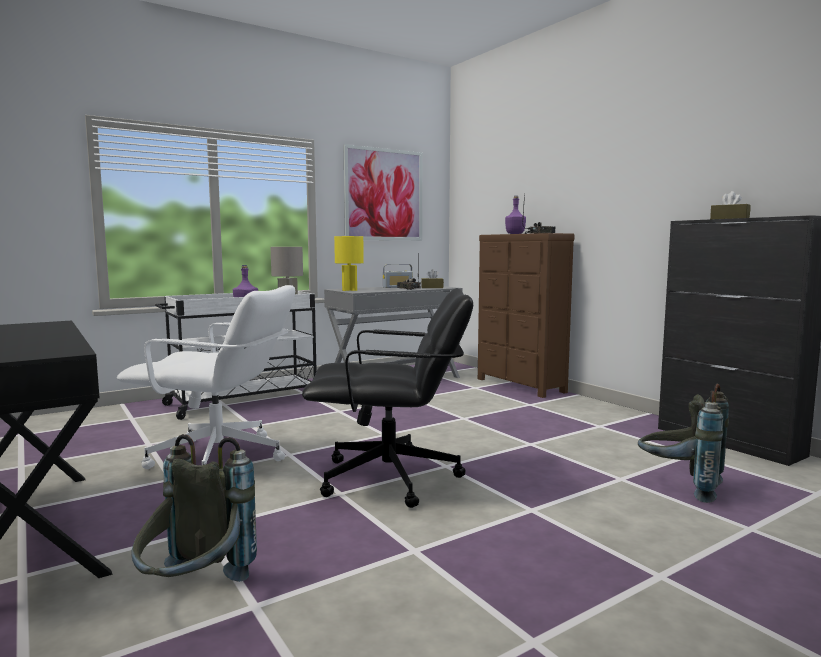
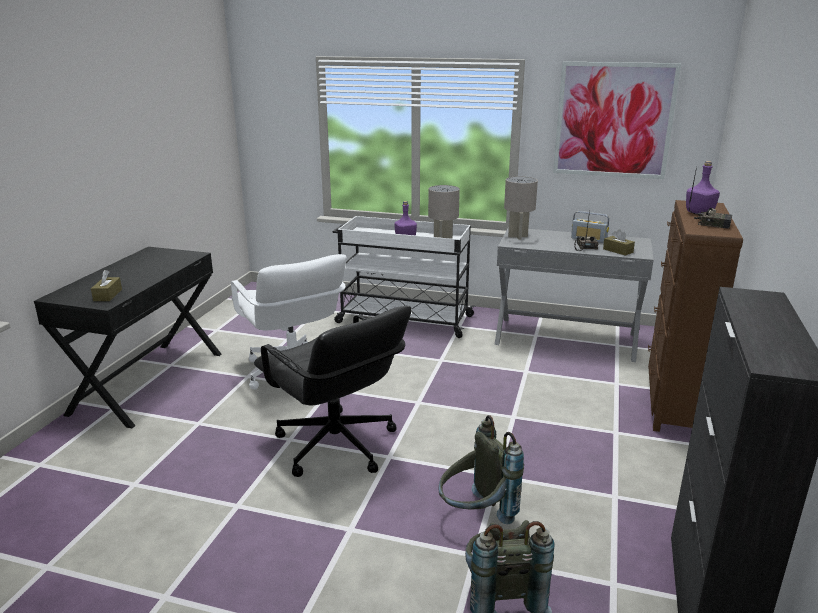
camera: 50 degrees right, 15 degrees up
grey backpack [131,434,257,582] -> grey backpack moved to [439,415,524,525]
yellow table lamp [334,236,364,291] -> grey table lamp [504,176,538,240]
brown tissue box [710,191,751,219] -> brown tissue box moved to [91,270,122,301]

